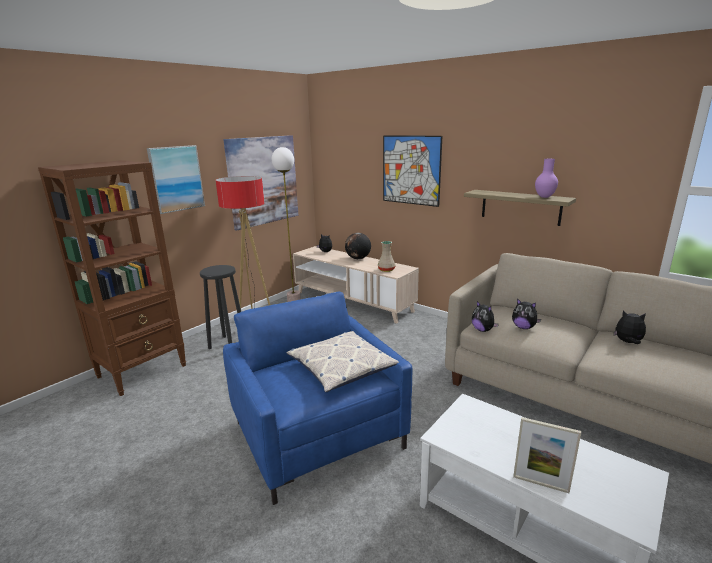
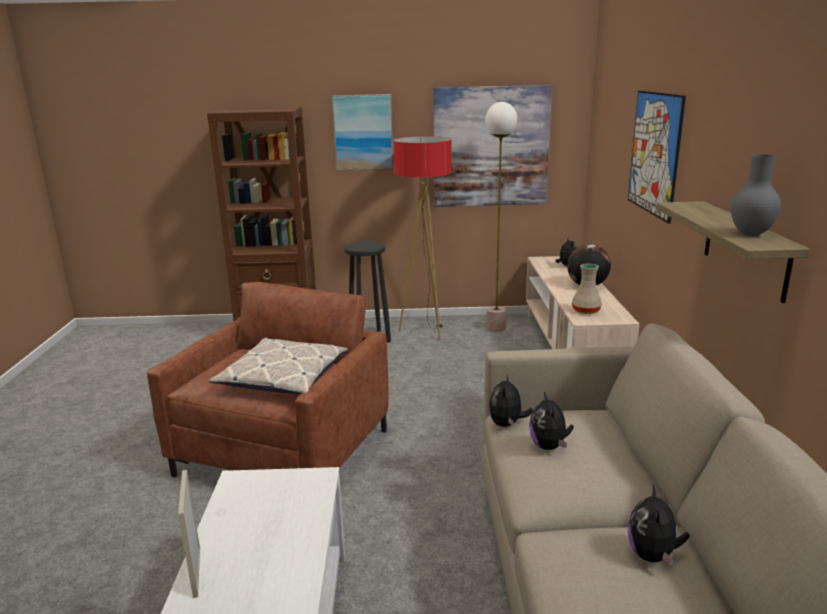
camera: 50 degrees right, 0 degrees up
blue armchair [223,292,413,505] -> brown armchair [147,282,389,477]
purple vase [535,159,558,198] -> grey vase [731,154,781,236]
plush toy [614,310,646,344] -> plush toy turned 150 degrees counterclockwise [628,485,690,565]

